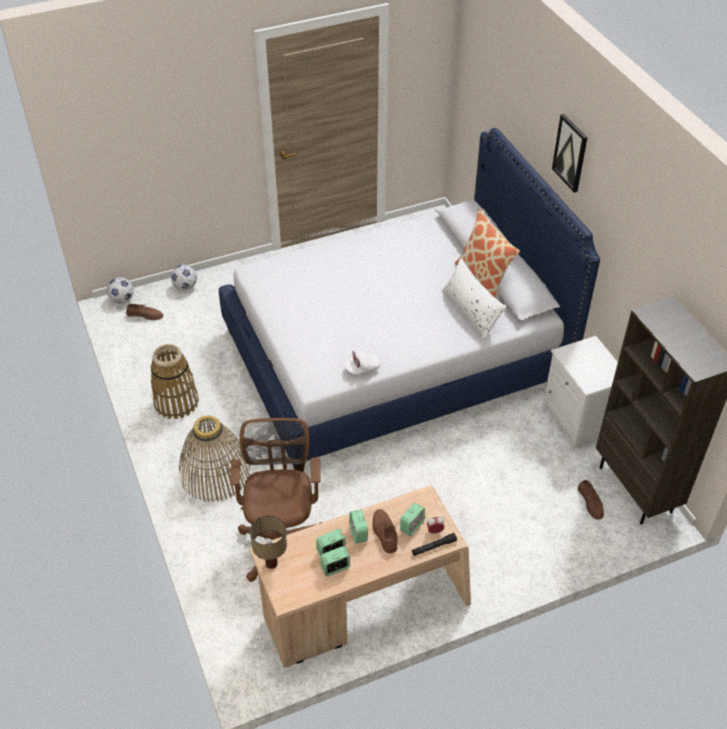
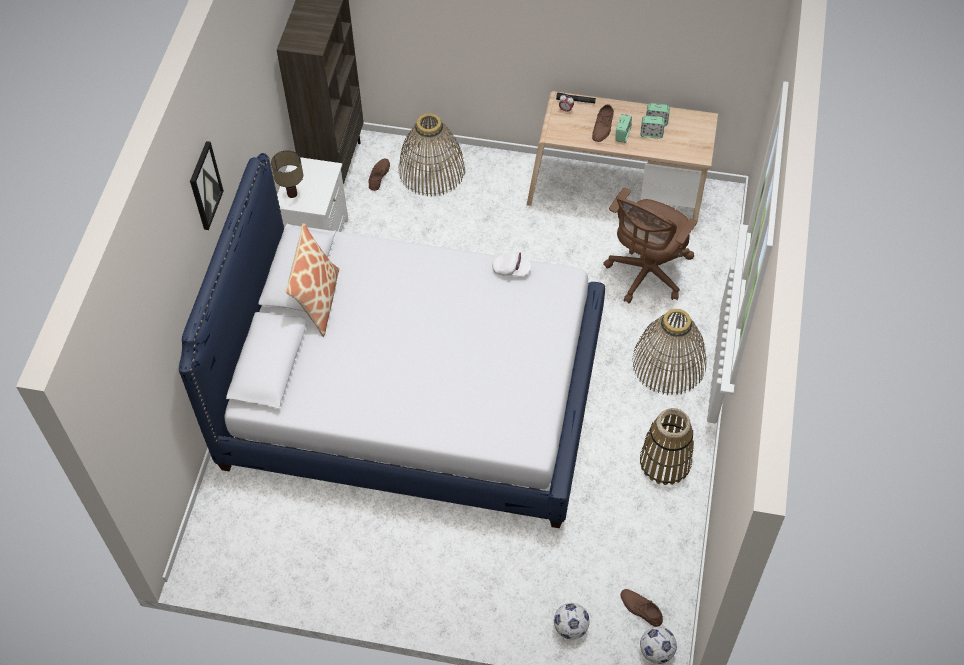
camera: 145 degrees left, 10 degrees up
table lamp [250,516,287,569] -> table lamp moved to [271,150,303,198]
alarm clock [400,503,425,536] -> none
white pillow [441,258,506,341] -> none
none -> basket [399,113,465,197]

